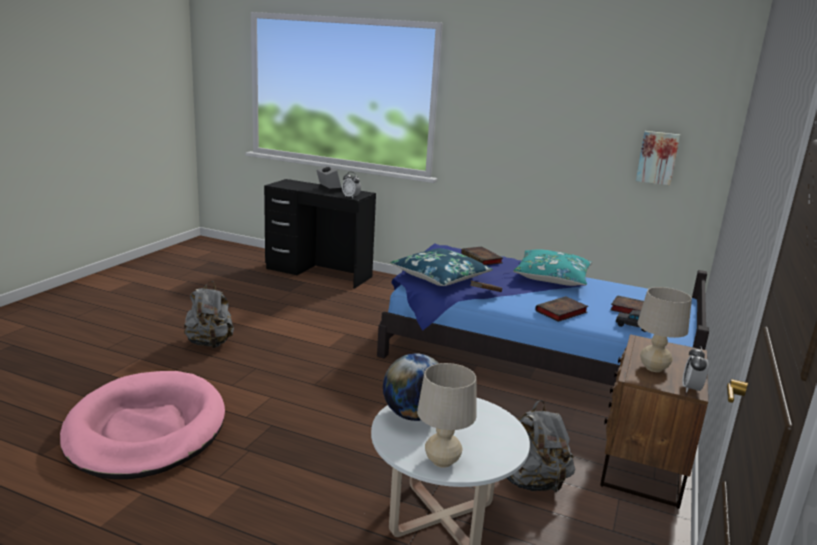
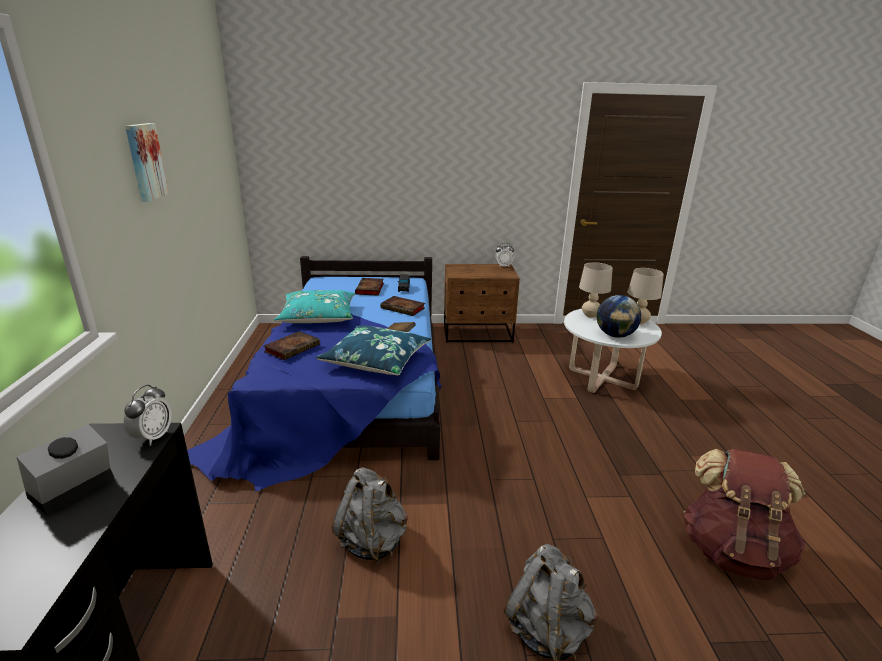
camera: 115 degrees left, 5 degrees up
pink dog bed [60,371,225,479] -> brown backpack [683,449,806,581]
grey backpack [507,400,575,493] -> grey backpack moved to [332,467,407,564]
picture [636,131,680,185] -> picture moved to [125,123,169,202]
beige table lamp [638,287,692,372] -> beige table lamp moved to [579,262,613,318]

